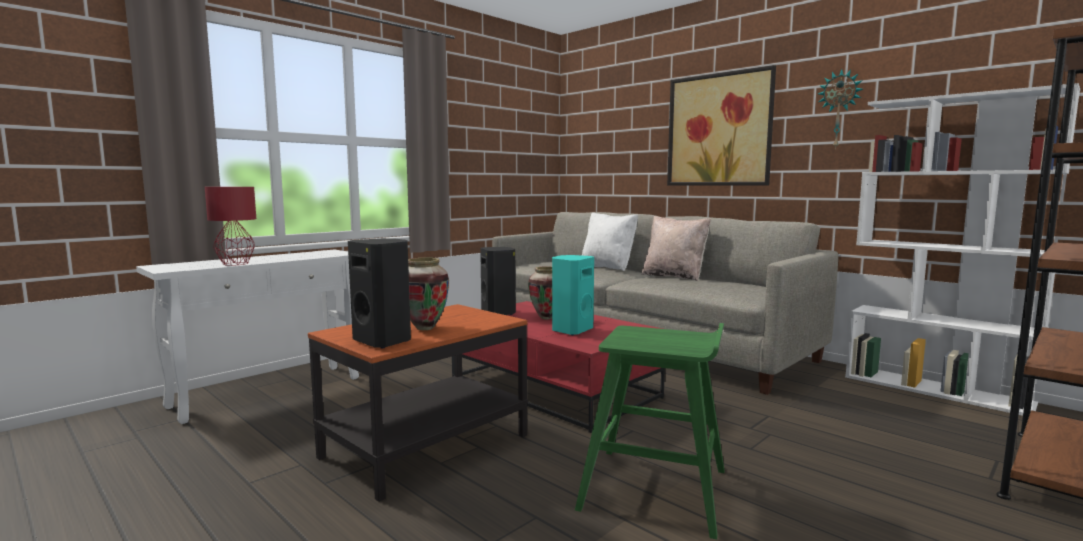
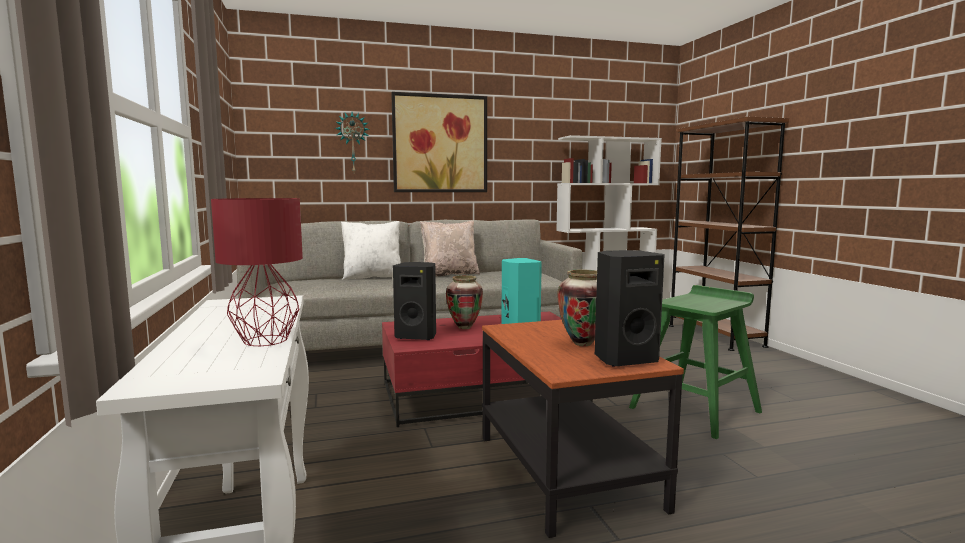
camera: 60 degrees left, 0 degrees up
wall clock [818,69,863,150] -> wall clock moved to [335,112,370,172]

